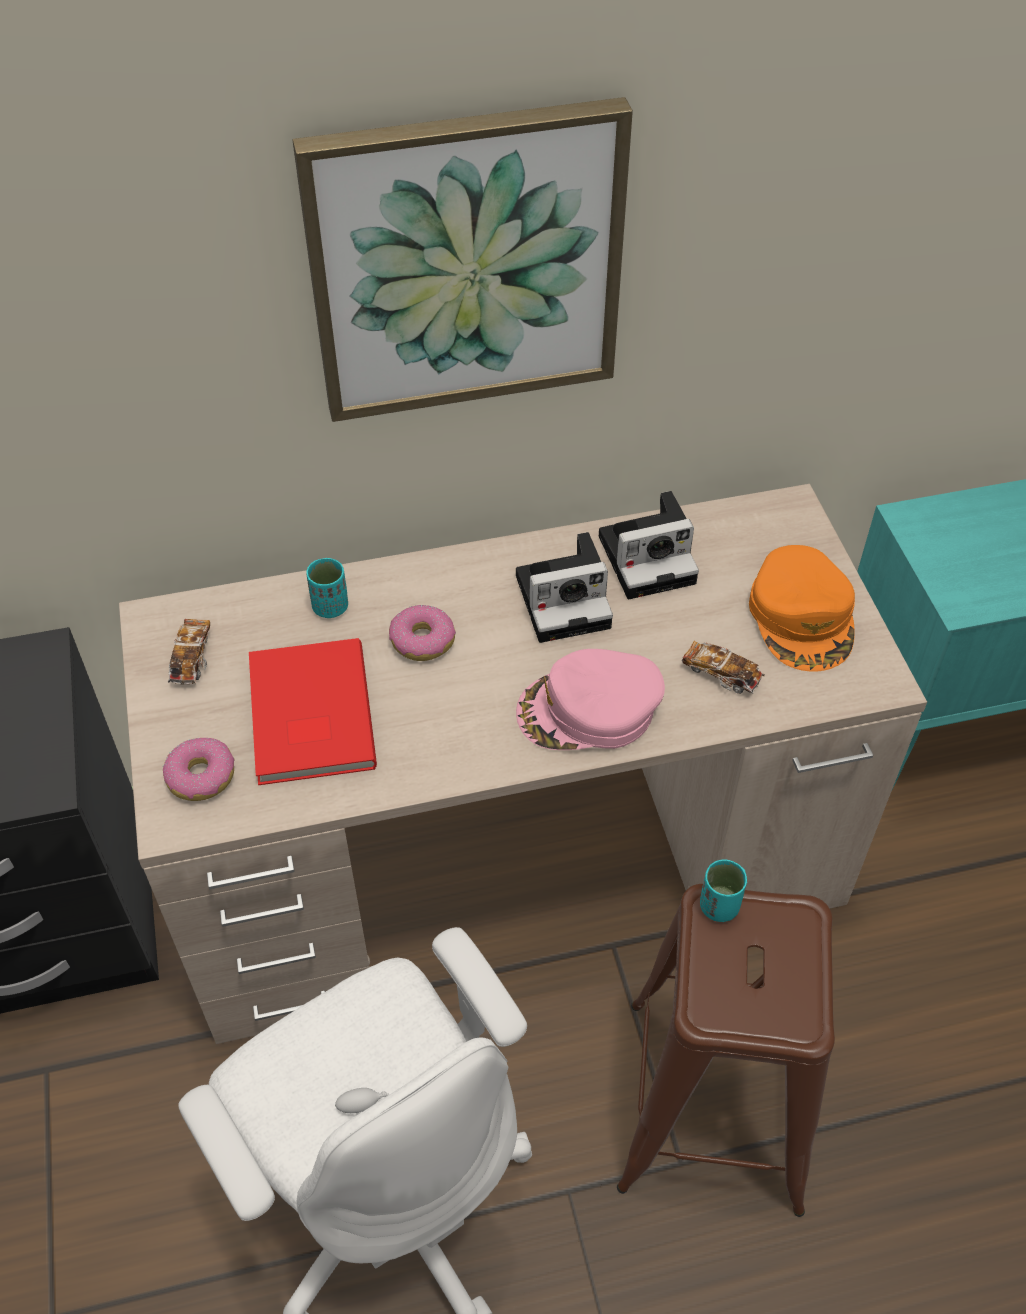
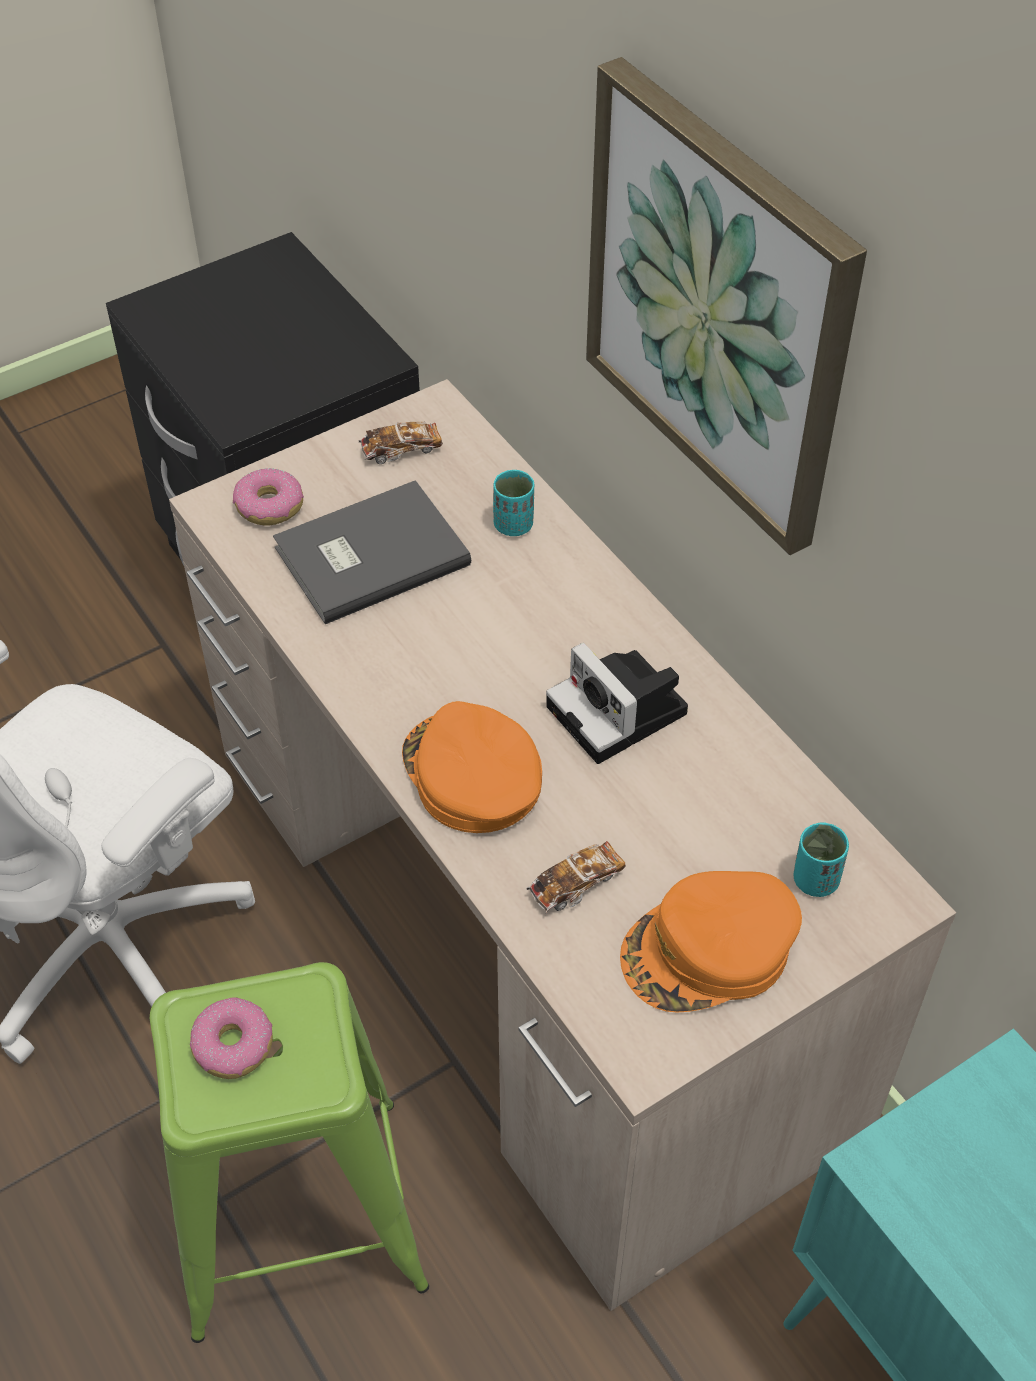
camera: 70 degrees right, 0 degrees up
red book [249,638,377,785] -> grey book [273,480,471,624]
donut [389,605,456,661] -> donut moved to [190,997,273,1079]
pink cap [516,649,665,750] -> orange cap [402,701,542,833]
camera [599,491,699,599] -> none
brown stool [617,884,835,1217] -> green stool [150,962,429,1343]
toy car [682,641,765,694] -> toy car turned 45 degrees clockwise [527,841,626,914]
turquoise cup [700,859,747,922] -> turquoise cup moved to [793,823,849,897]

